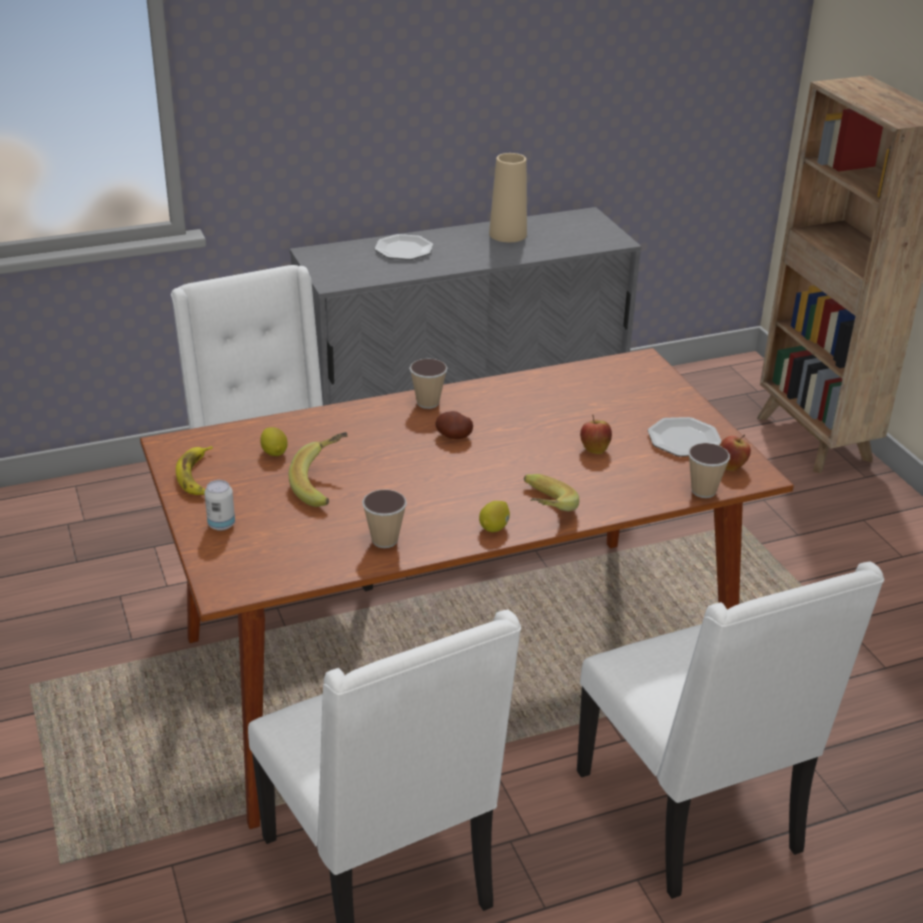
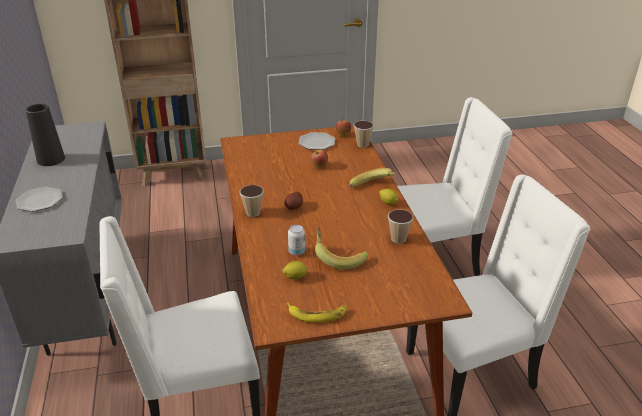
camera: 80 degrees left, 0 degrees up
can [204,480,235,531] -> can moved to [288,225,305,255]
beige vase [489,153,527,242] -> black vase [26,104,65,166]

